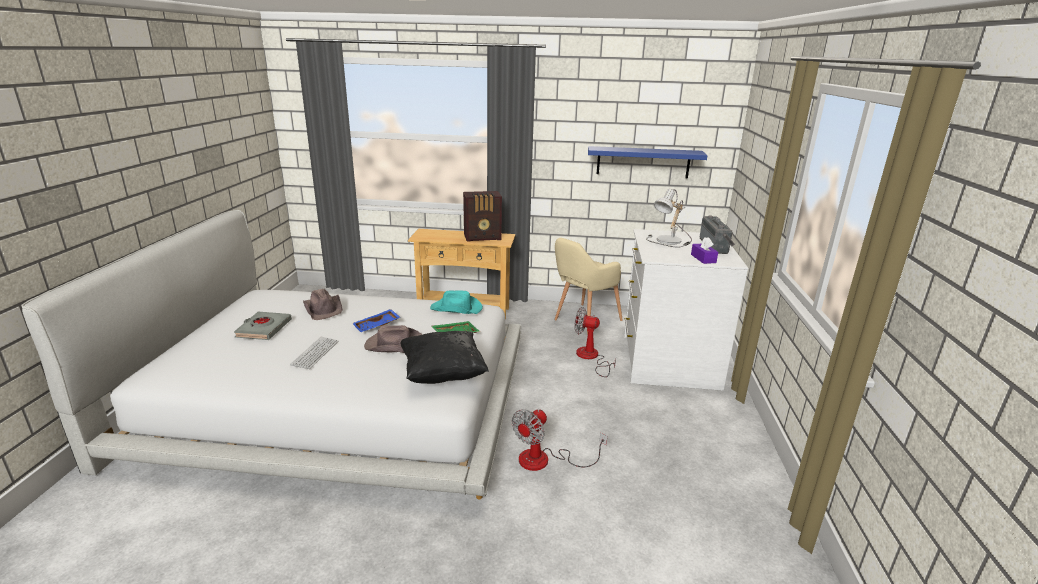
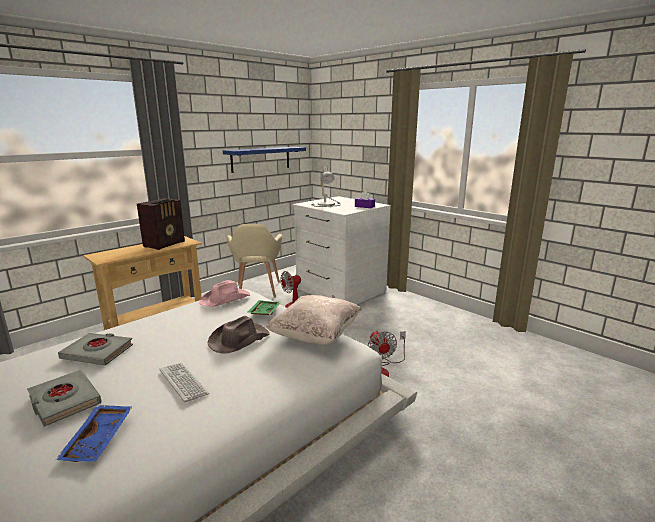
camera: 50 degrees left, 5 degrees down
brown hat [303,289,343,320] -> grey book [58,333,133,366]
blue tray [352,309,401,332] -> blue tray moved to [56,405,132,462]
black pillow [401,331,489,384] -> beige pillow [266,295,363,345]
turquoise hat [430,290,483,314] -> pink hat [199,280,250,307]
radio [700,215,735,254] -> none

